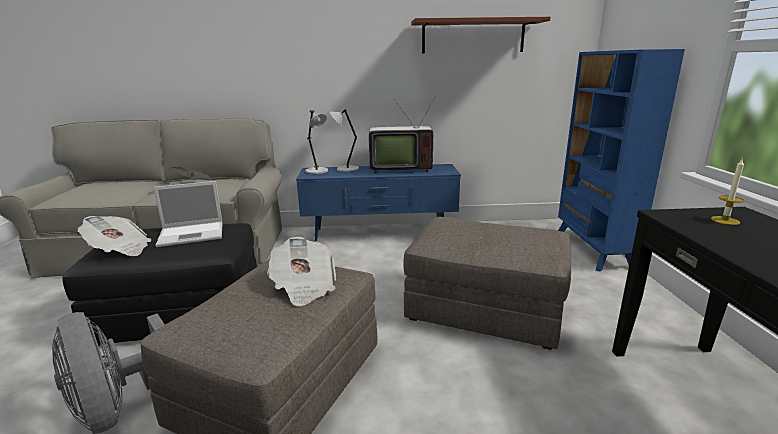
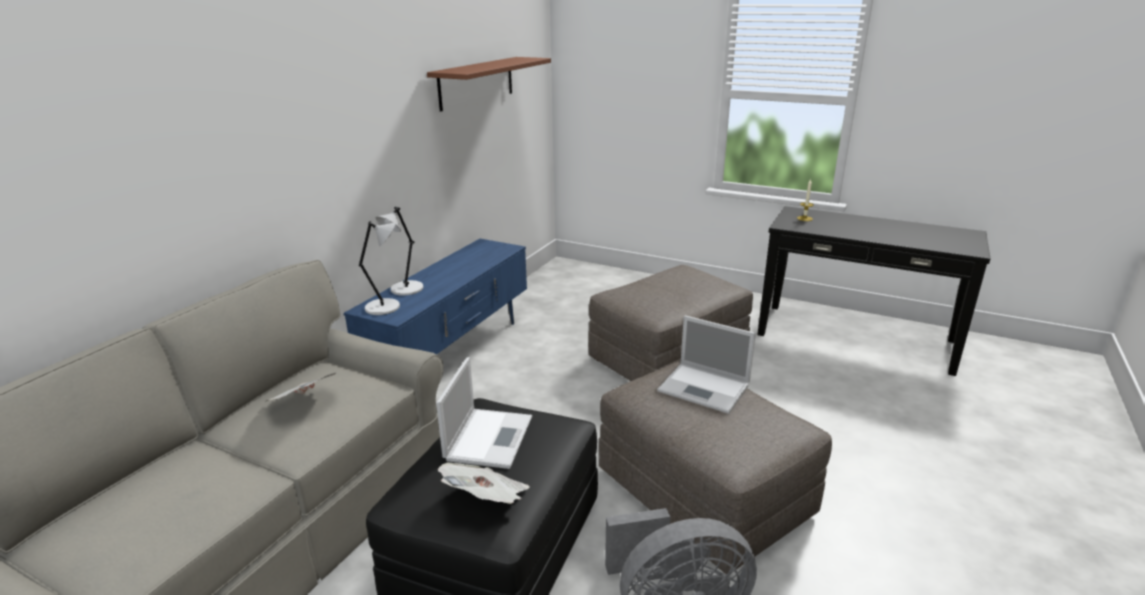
camera: 60 degrees left, 5 degrees up
newspaper [267,237,336,306] -> laptop [657,315,756,414]
television [369,95,436,173] -> none
blue bookcase [558,49,685,271] -> none

